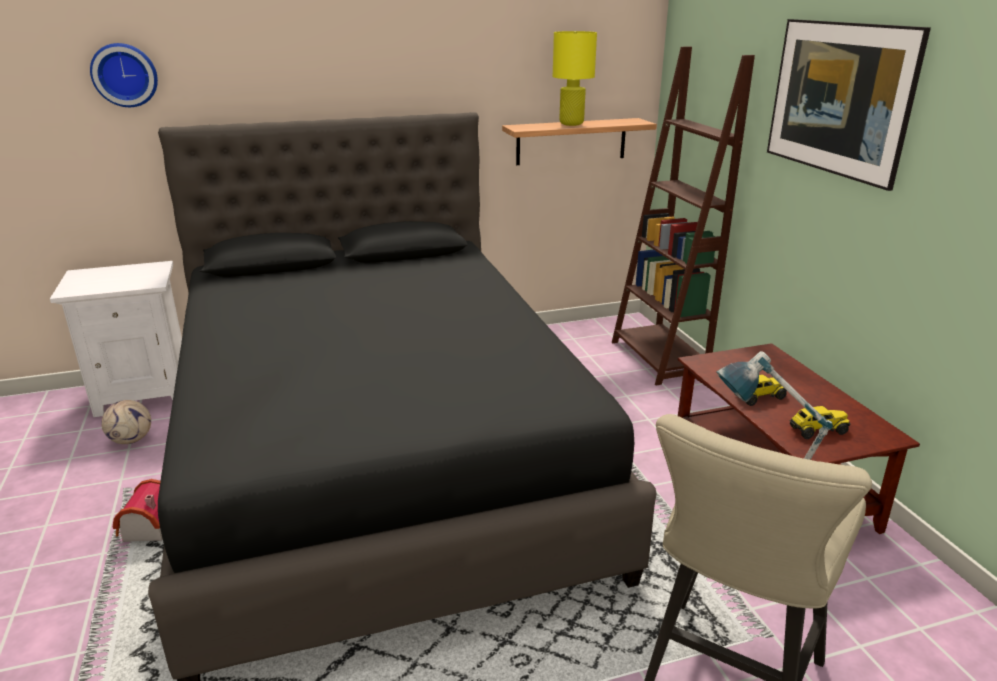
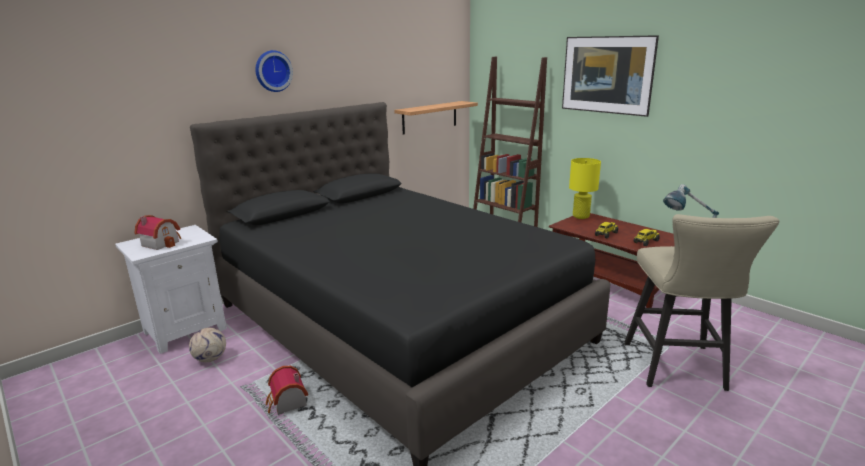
camera: 25 degrees left, 5 degrees down
wall clock [90,43,158,107] -> wall clock moved to [255,50,293,92]
yellow table lamp [553,31,597,126] -> yellow table lamp moved to [569,158,601,219]
none -> toy house [135,215,181,250]

